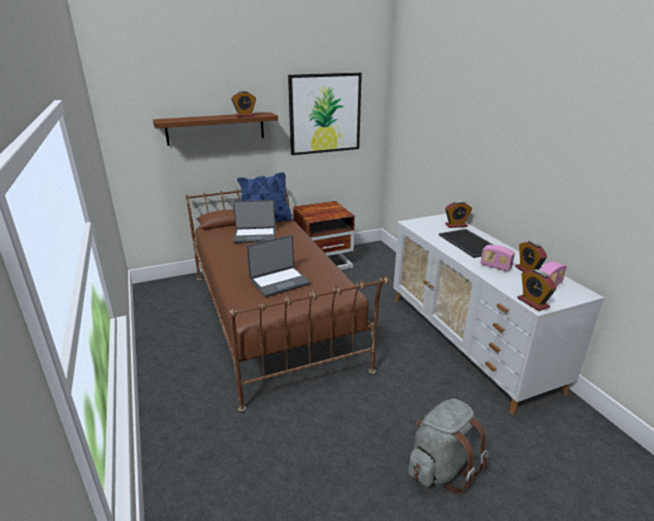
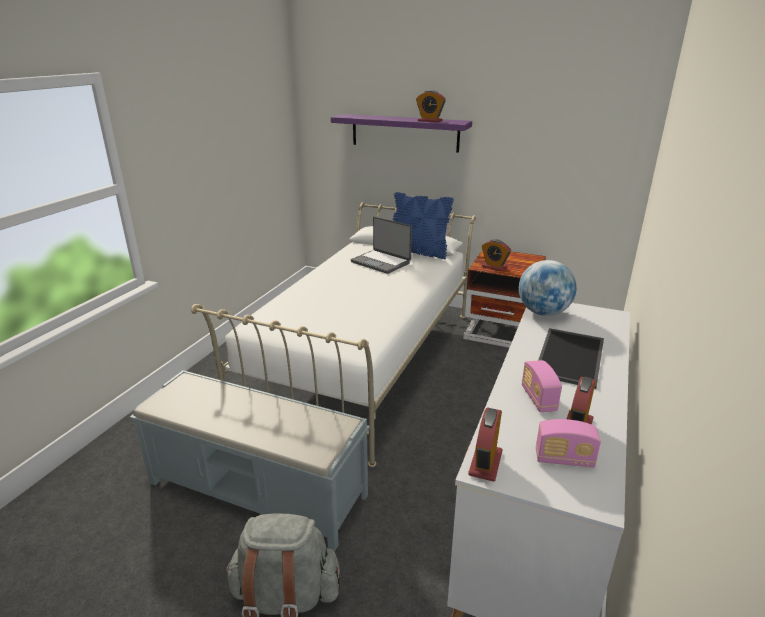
camera: 45 degrees right, 0 degrees up
brown shelf [153,112,278,146] -> purple shelf [331,114,472,153]
brown bed [185,187,389,412] -> white bed [191,202,476,467]
laptop [247,235,311,297] -> none
picture [288,73,362,155] -> none
alarm clock [445,201,472,228] -> alarm clock moved to [482,239,511,271]
none -> grey bench [130,370,370,551]
none -> globe [519,260,577,316]

